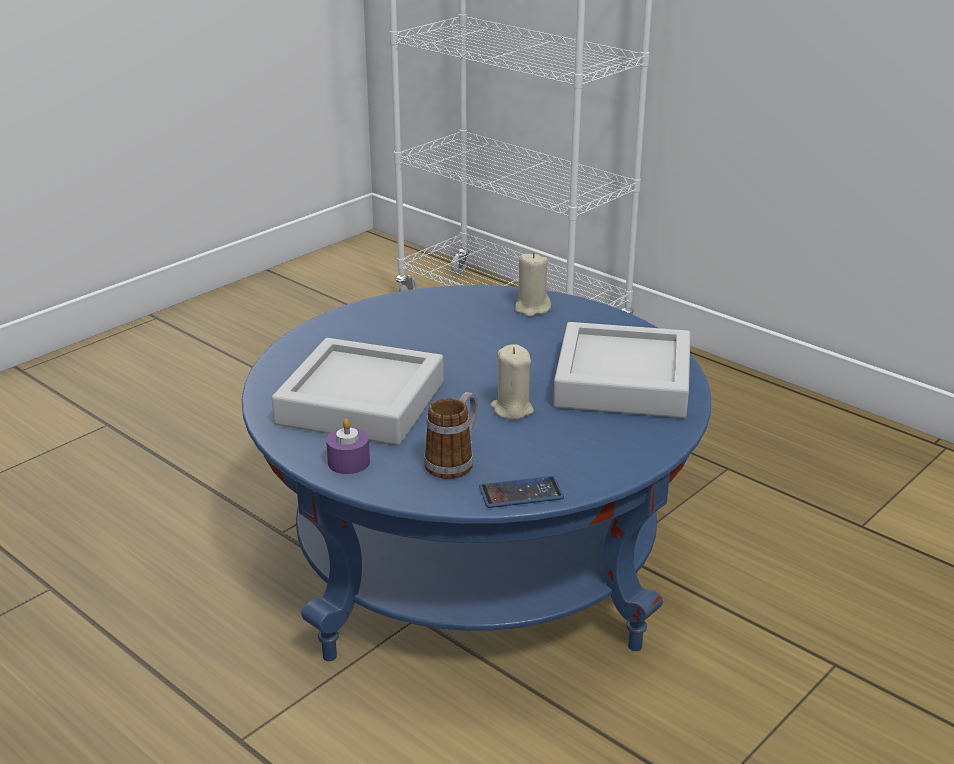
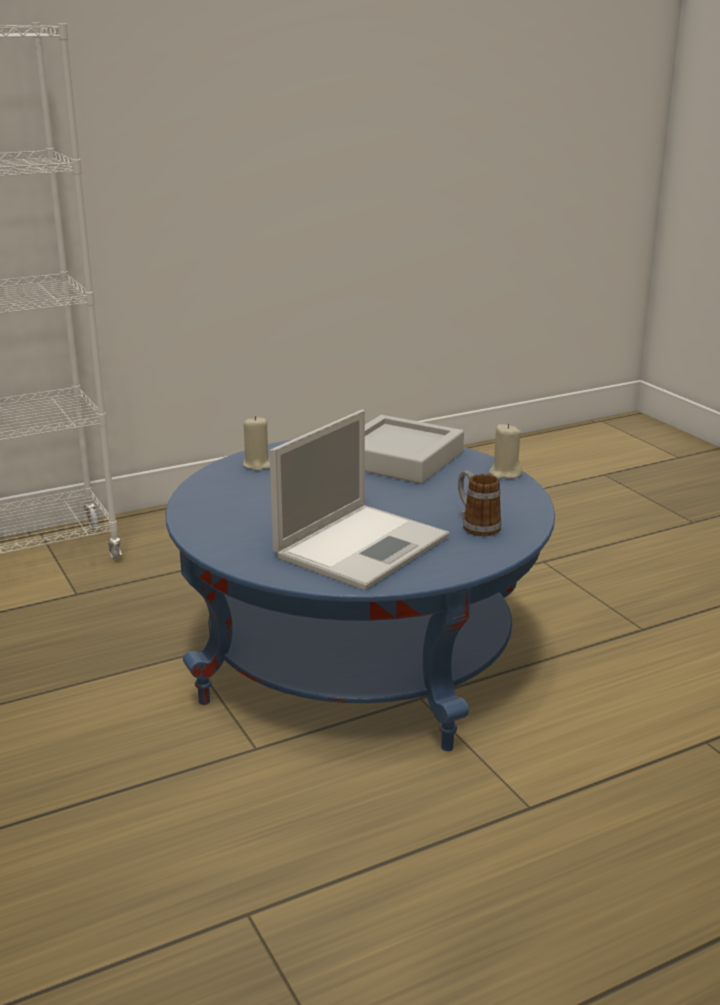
camera: 70 degrees left, 5 degrees down
grey tray [272,338,444,445] -> laptop [269,410,449,590]
purple candle [326,419,370,474] -> none
phone [479,476,564,508] -> none
beige candle [490,344,534,419] -> beige candle moved to [489,424,522,479]

